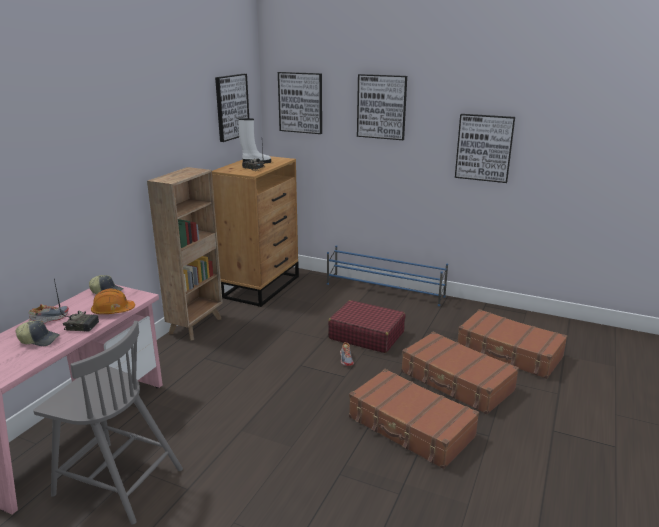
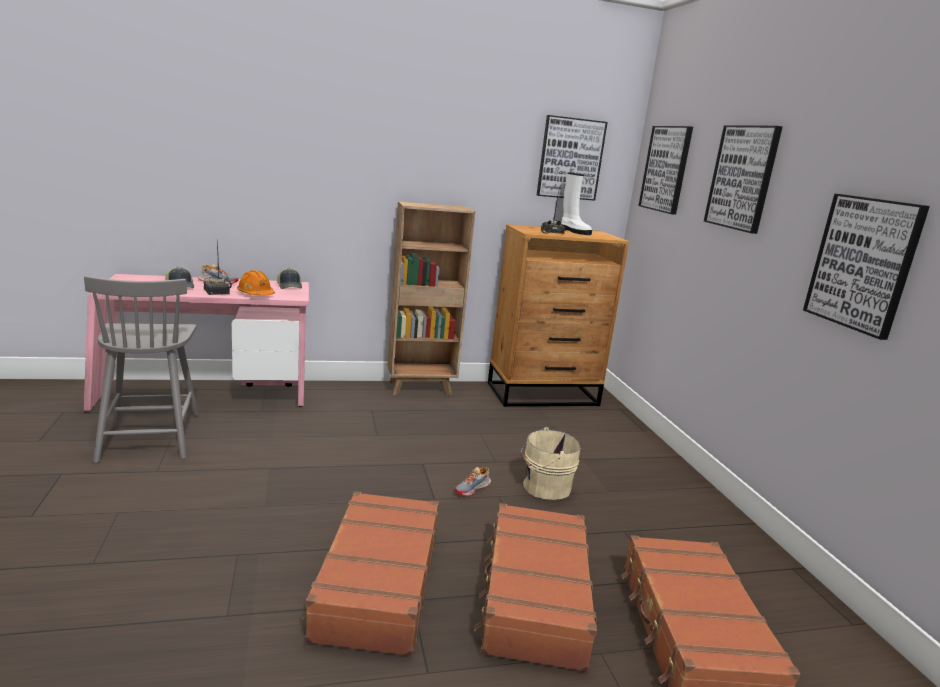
camera: 50 degrees right, 5 degrees down
blue shoe rack [327,245,448,306] -> none
red suitcase [328,300,406,353] -> beige bucket [521,427,581,500]

